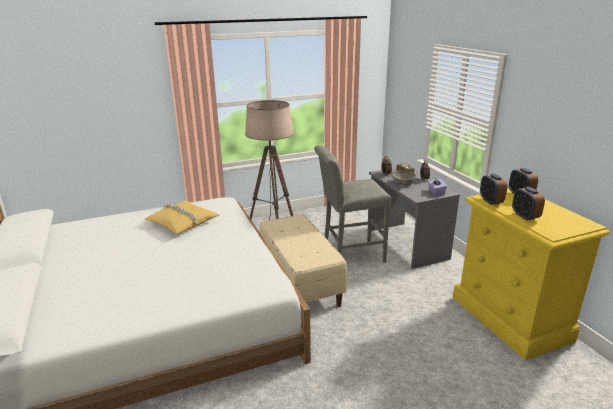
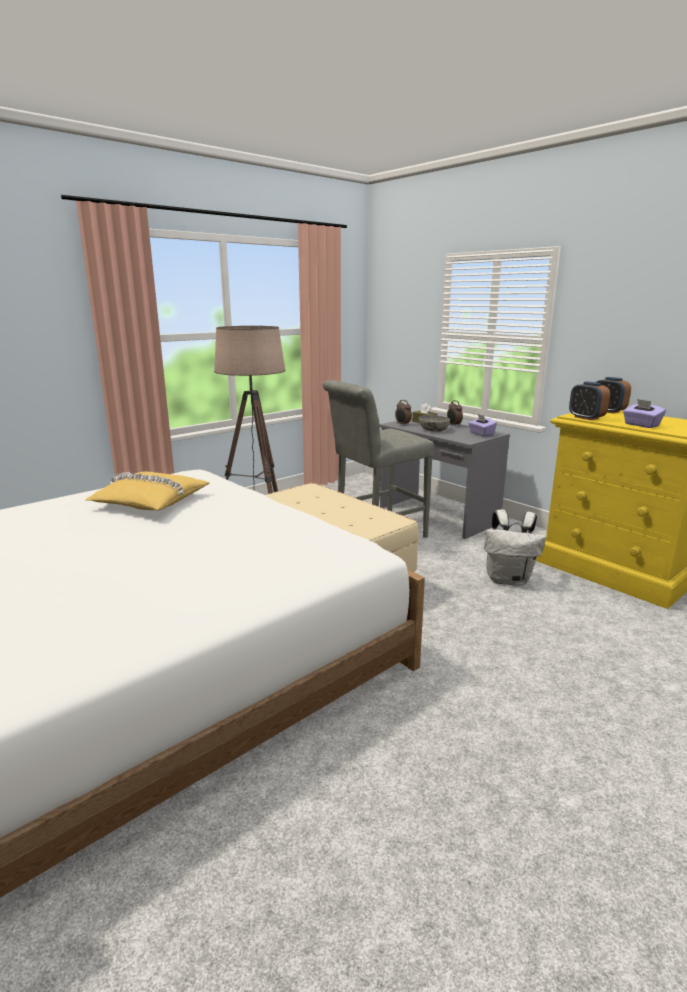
camera: 20 degrees left, 5 degrees down
alarm clock [512,187,545,221] -> purple tissue box [623,399,666,428]
none -> white backpack [484,509,546,586]

